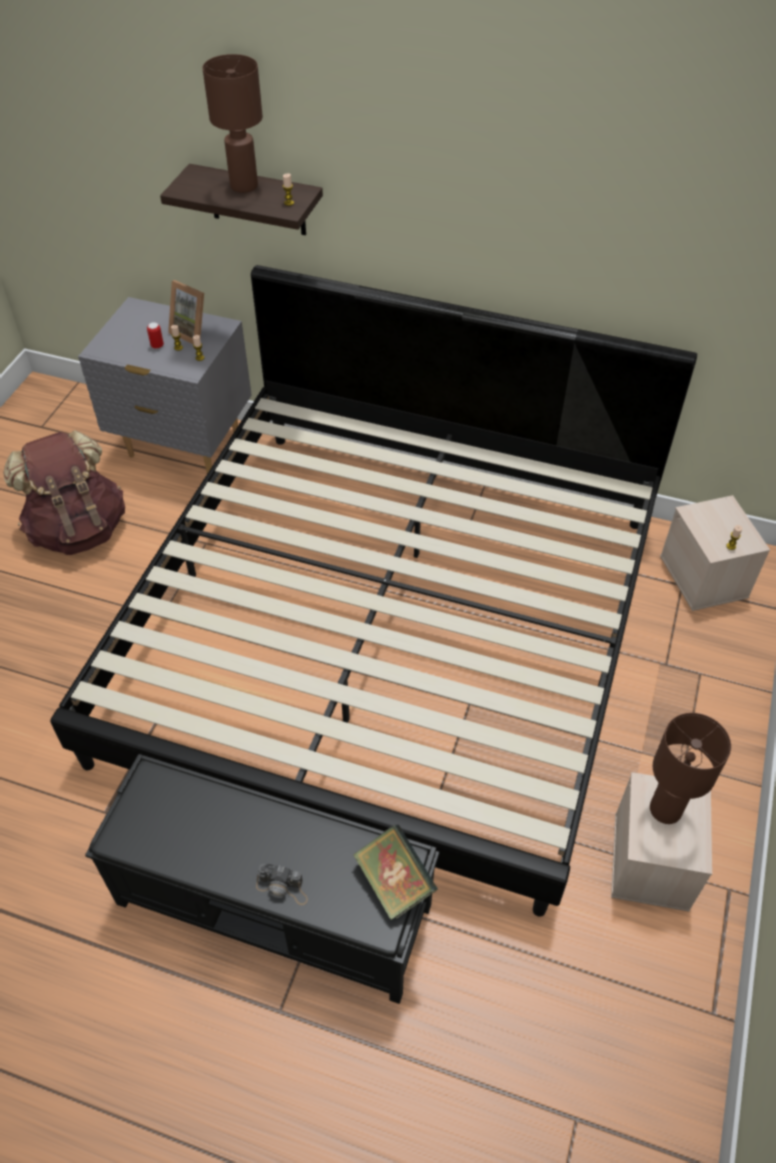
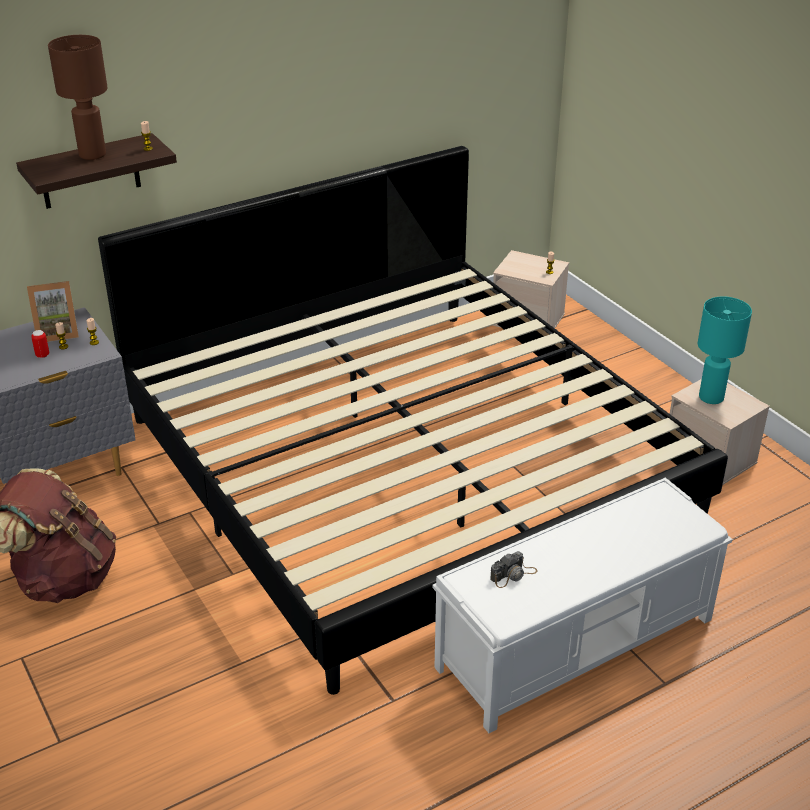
camera: 50 degrees left, 15 degrees down
black bench [85,754,439,1004] -> white bench [433,478,733,733]
camera [256,864,308,905] -> camera moved to [490,551,537,588]
book [353,825,438,920] -> none
brown table lamp [650,713,731,824] -> turquoise table lamp [698,296,752,404]

